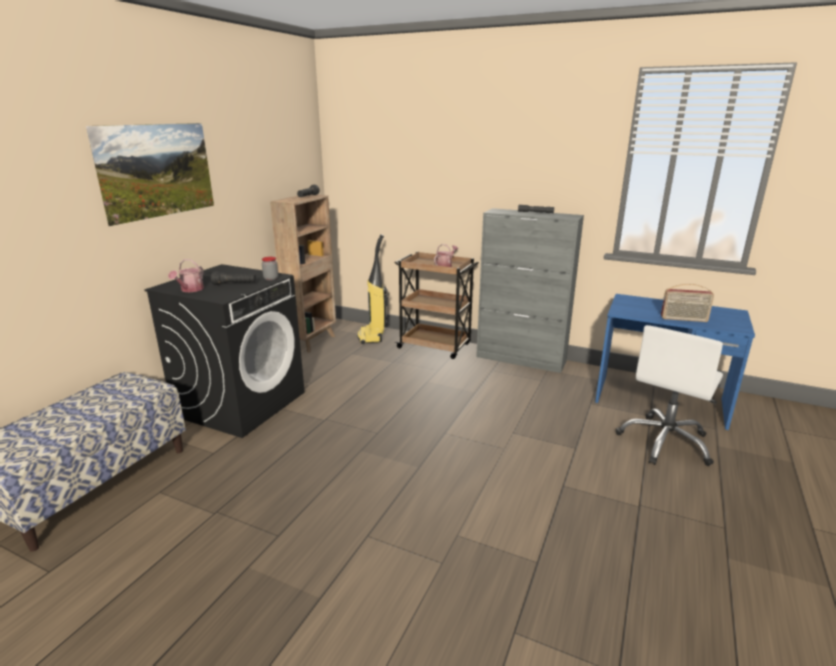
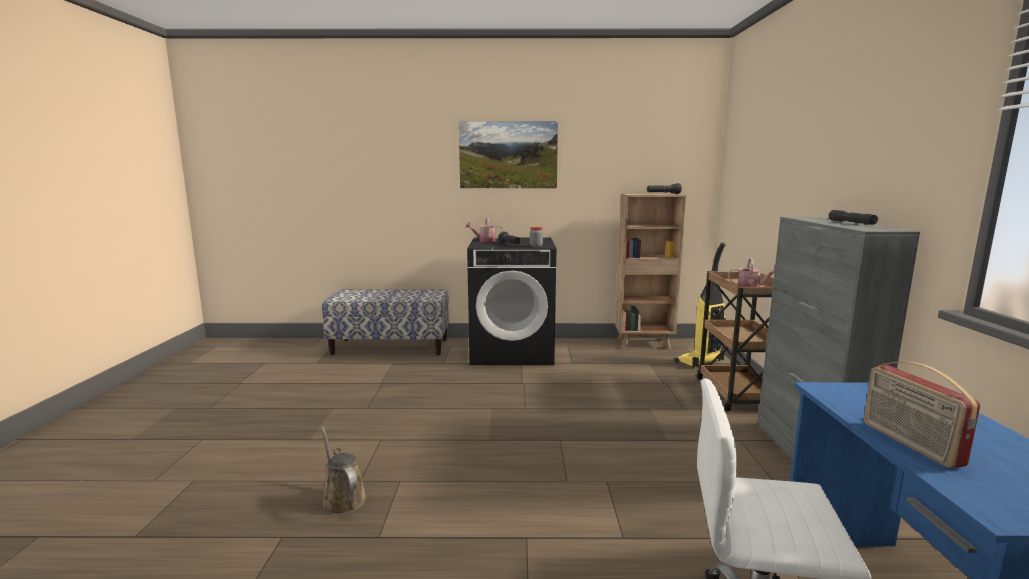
camera: 65 degrees right, 10 degrees down
none -> brown watering can [321,427,367,515]

